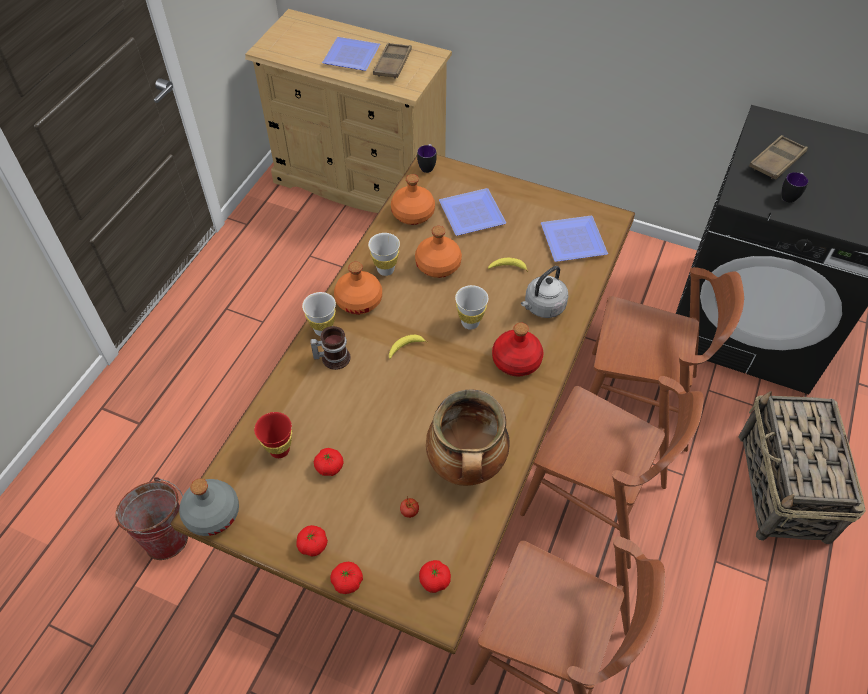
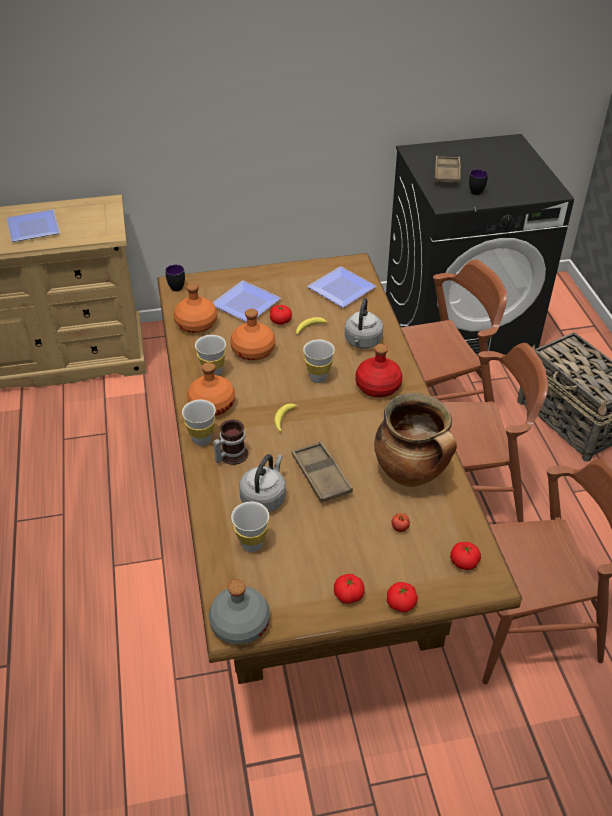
camera: 35 degrees left, 10 degrees down
bucket [115,477,188,560] -> none
red cup [254,412,292,458] -> white cup [231,502,269,552]
tomato [314,448,344,476] -> tomato moved to [270,305,292,325]
brown tray [373,43,412,79] -> brown tray moved to [292,441,353,503]
none -> grey kettle [239,454,286,512]

